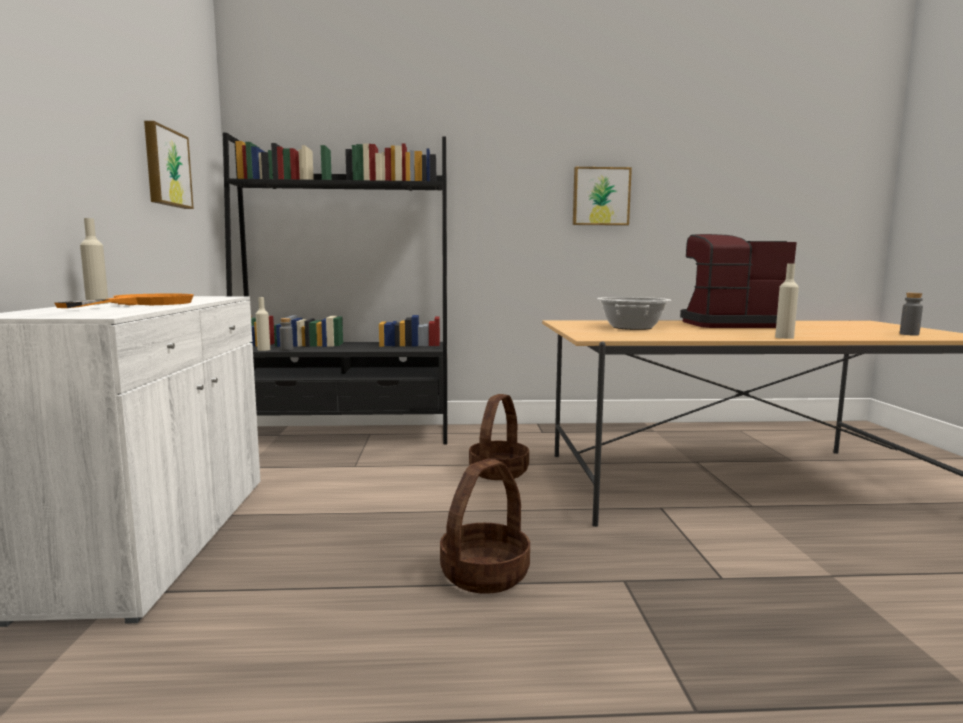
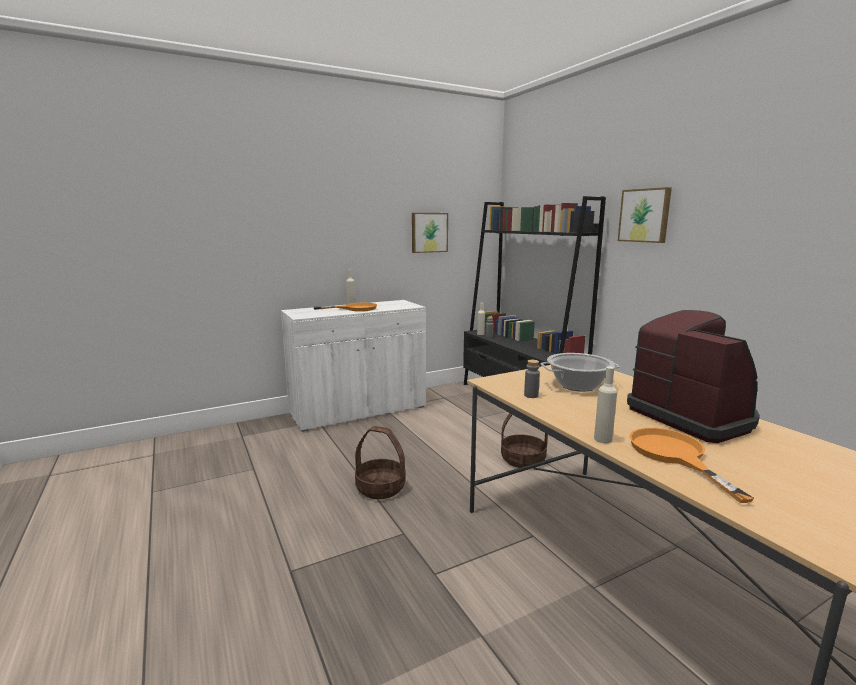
camera: 65 degrees right, 5 degrees up
picture [573,167,632,226] -> picture moved to [618,187,672,243]
grey bottle [900,293,923,335] -> grey bottle moved to [524,360,540,398]
none -> orange frying pan [629,428,754,503]

